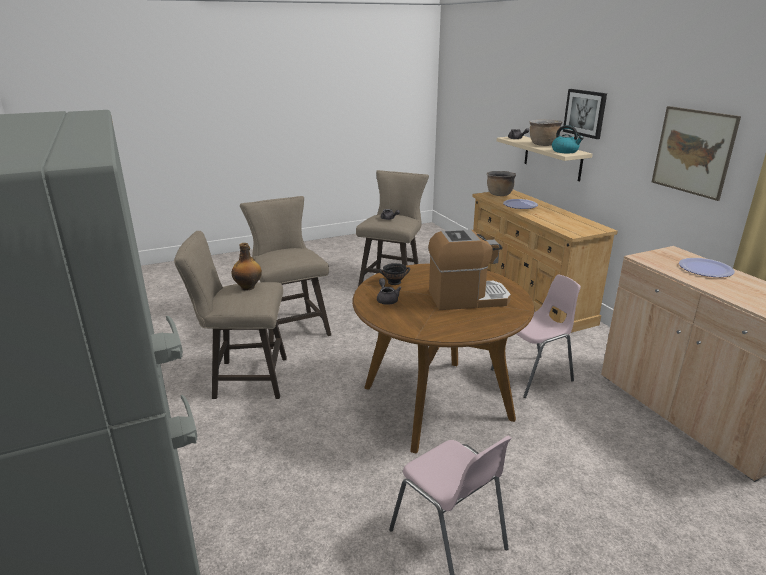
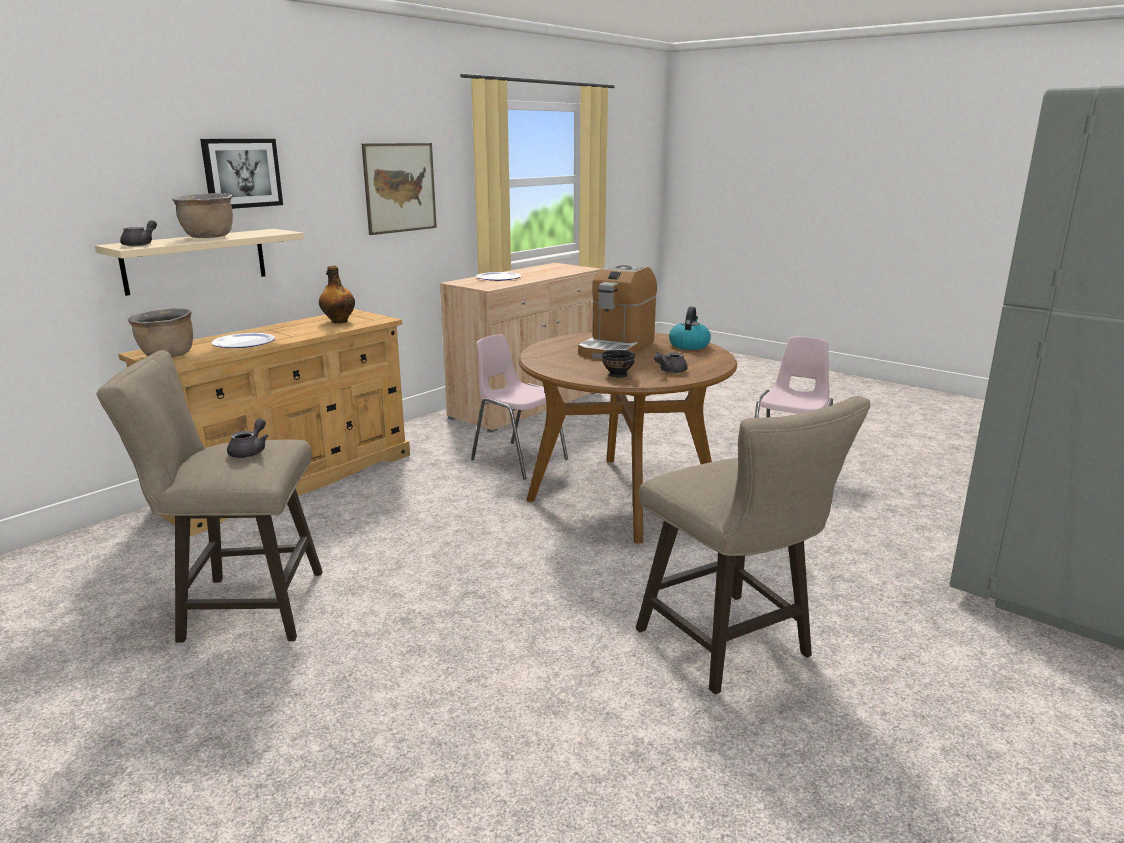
camera: 115 degrees left, 5 degrees down
bottle [231,243,262,291] -> bottle moved to [319,266,355,323]
beige stool [240,196,331,349] -> none
coffee machine [428,229,511,310] -> coffee machine turned 120 degrees counterclockwise [578,264,657,359]
kettle [552,125,584,153] -> kettle moved to [669,307,711,350]

